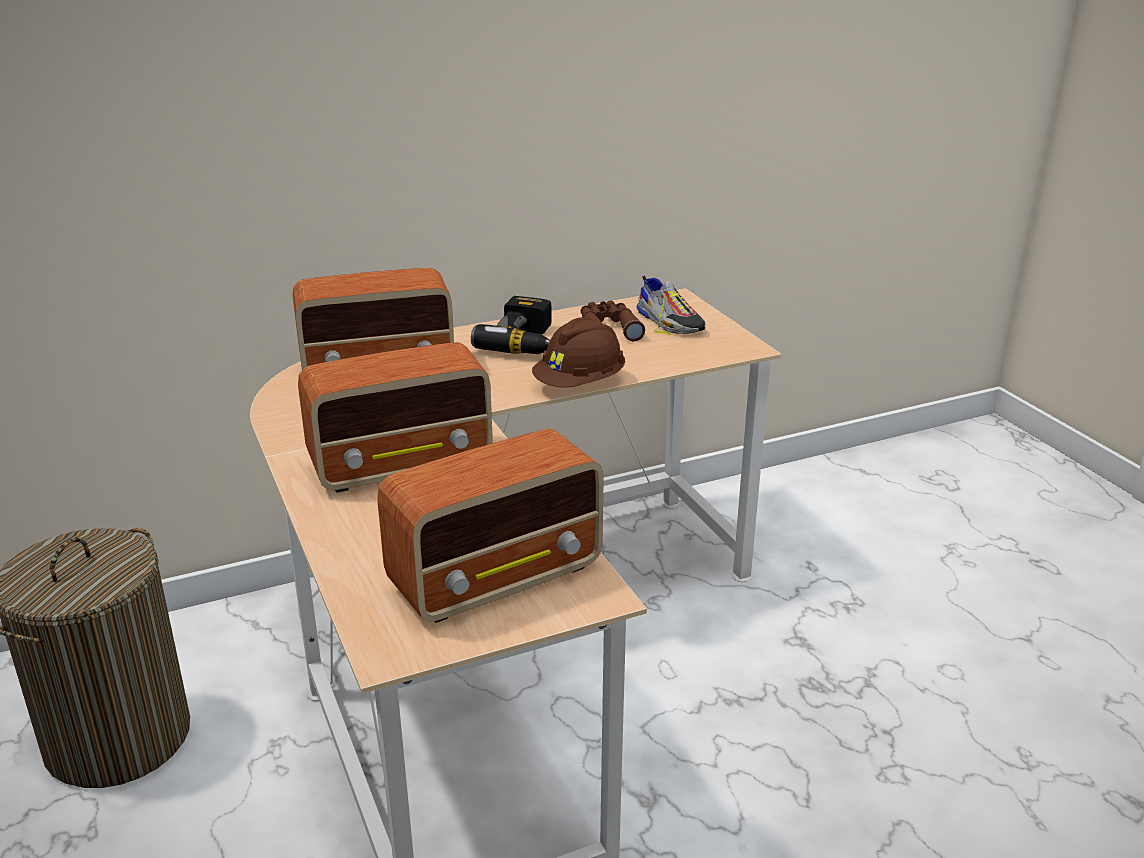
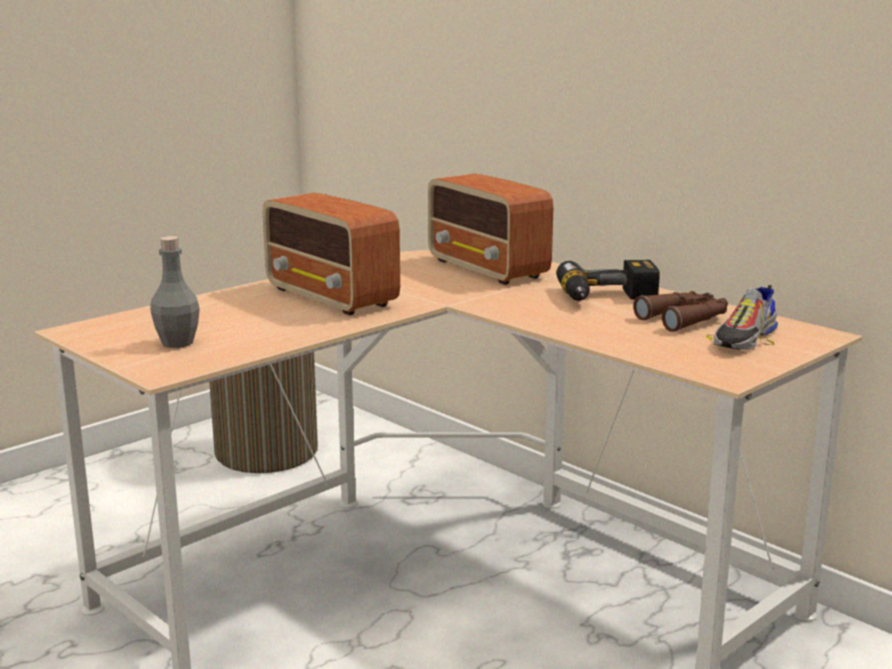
camera: 70 degrees right, 10 degrees down
radio [377,428,604,623] -> grey bottle [150,236,200,348]
brown hard hat [532,317,625,388] -> none

